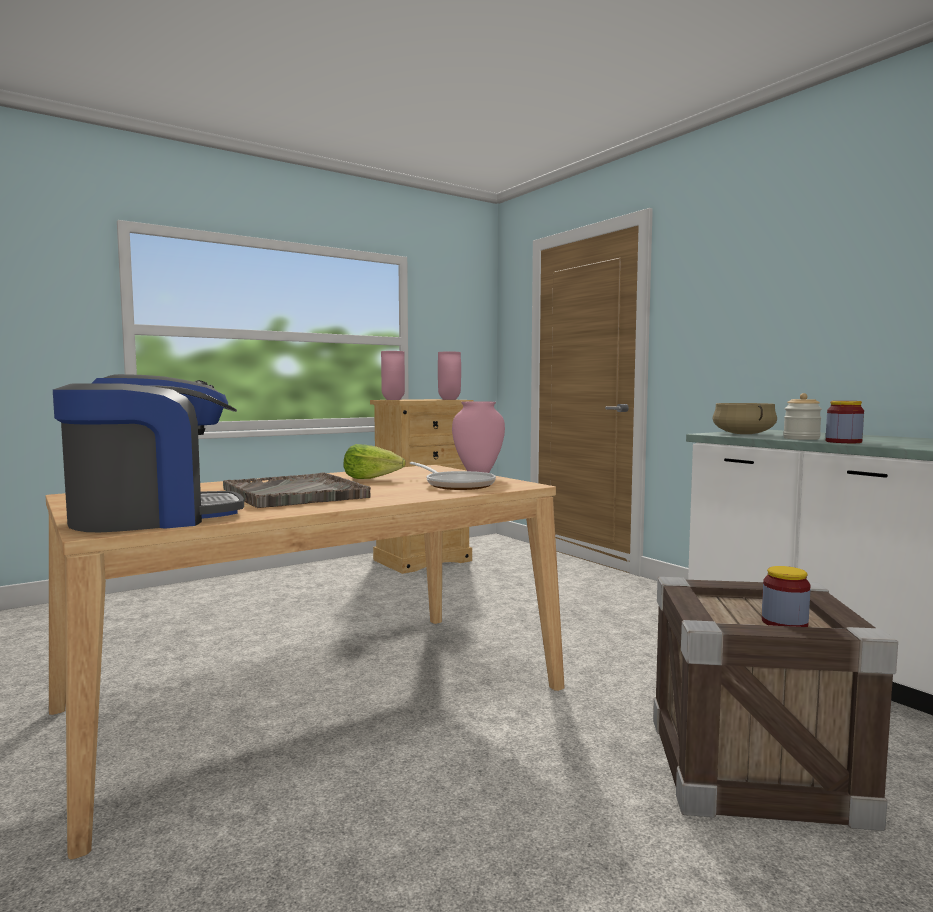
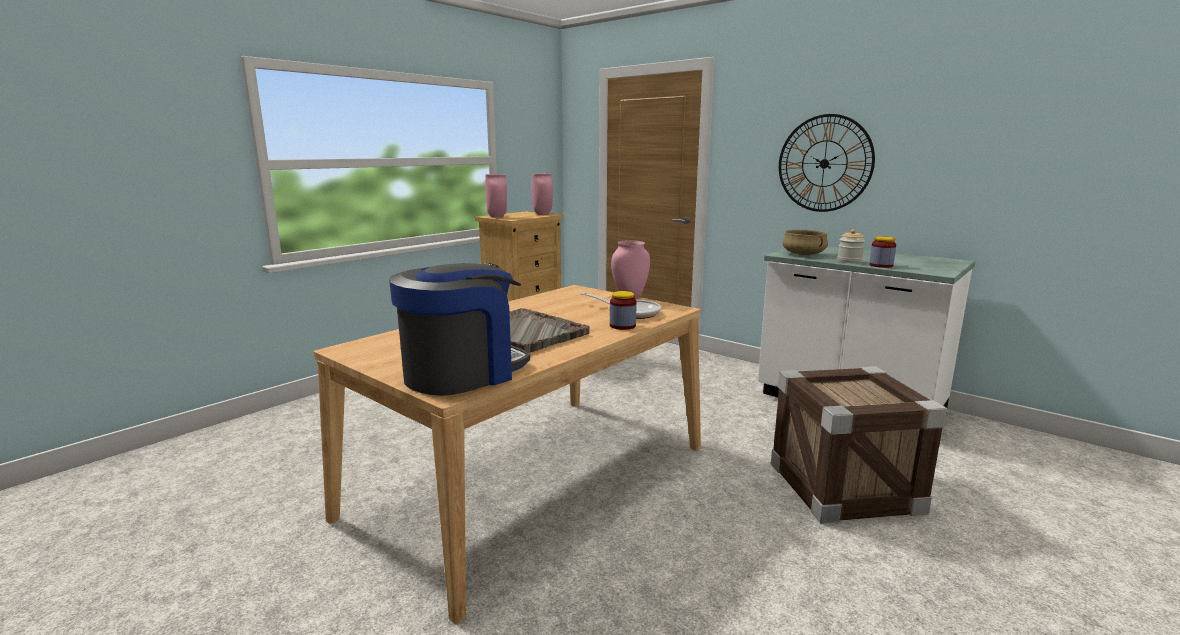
camera: 15 degrees left, 10 degrees up
lettuce [344,444,406,479] -> none
jar [762,566,811,627] -> jar moved to [610,291,637,330]
none -> wall clock [779,114,875,212]

